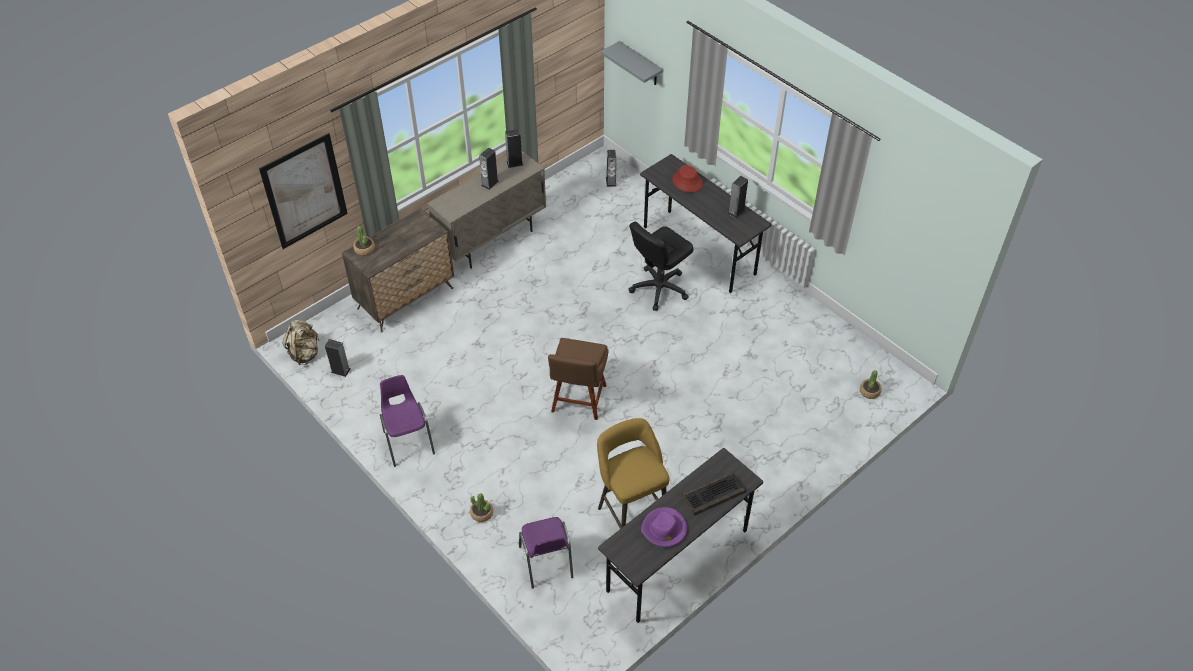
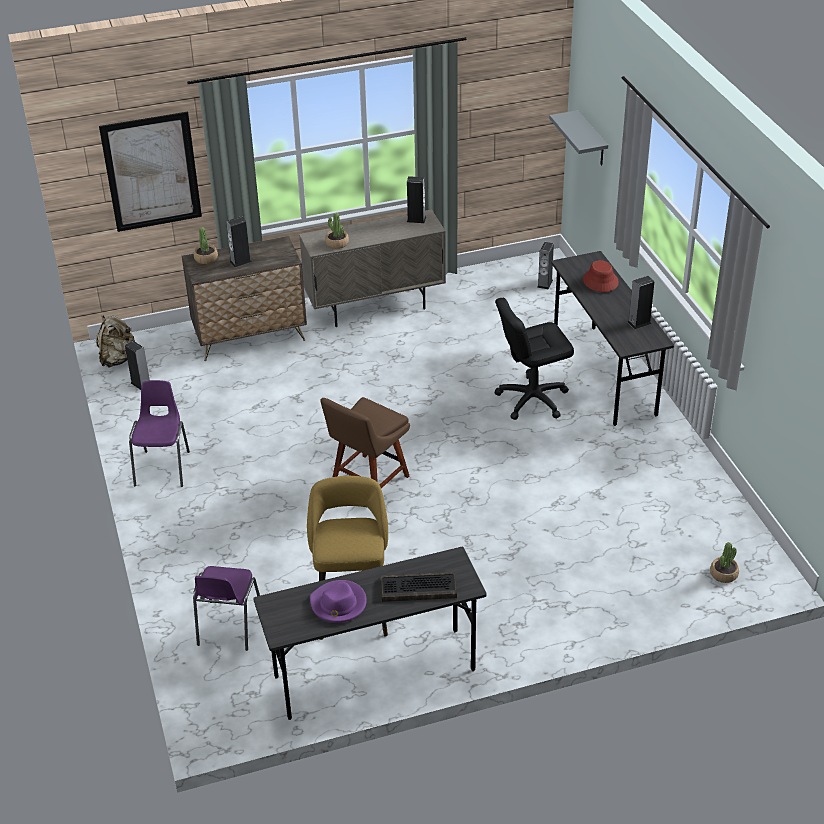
camera: 25 degrees right, 10 degrees down
potted plant [470,493,493,522] -> potted plant moved to [325,213,349,249]
speaker [479,148,499,190] -> speaker moved to [226,216,252,267]

